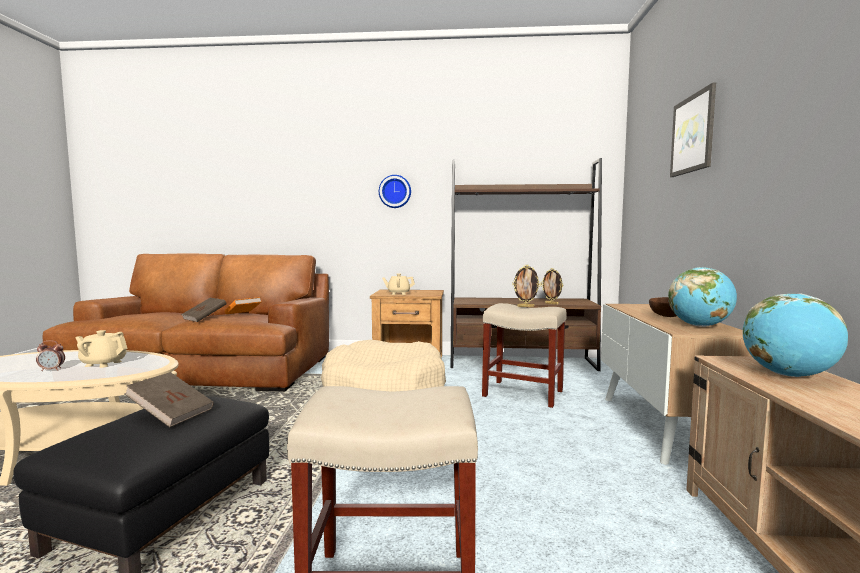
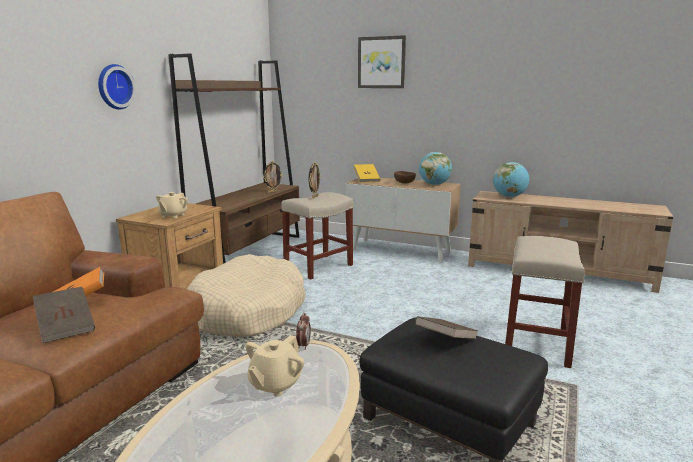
camera: 70 degrees left, 10 degrees up
alarm clock [36,340,65,371] -> alarm clock moved to [296,313,311,350]
none -> yellow book [354,164,381,183]

